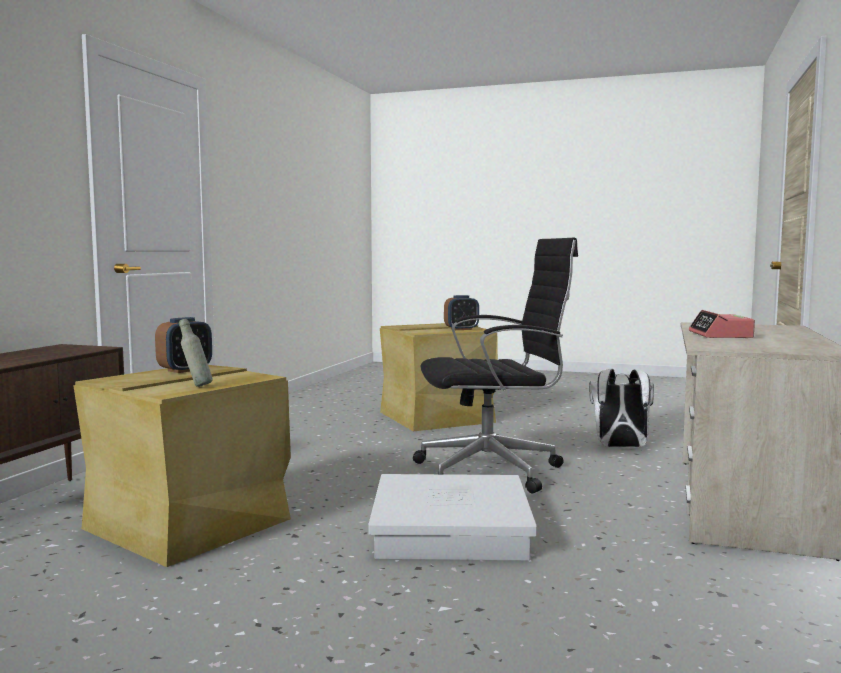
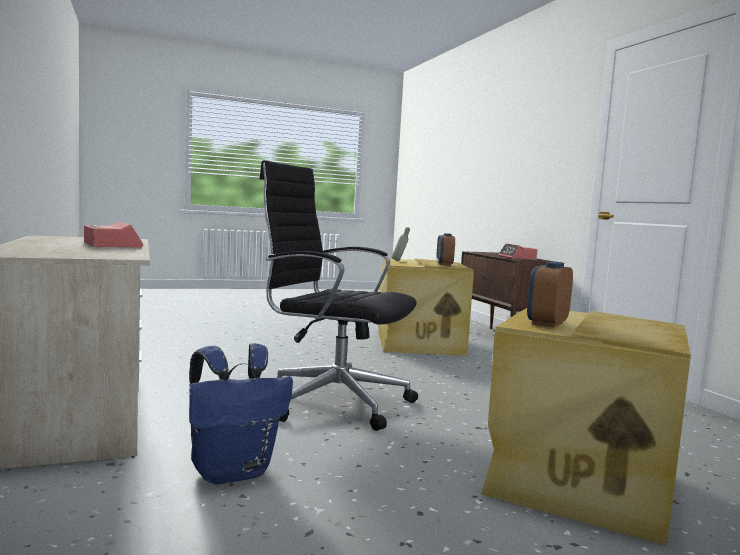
camera: 140 degrees right, 0 degrees up
white storage box [368,474,537,560] -> none
black office chair [413,238,578,493] -> black office chair turned 75 degrees clockwise [259,160,418,431]
white backpack [589,369,654,448] -> blue backpack [189,343,293,485]
none -> alarm clock [499,243,537,260]

